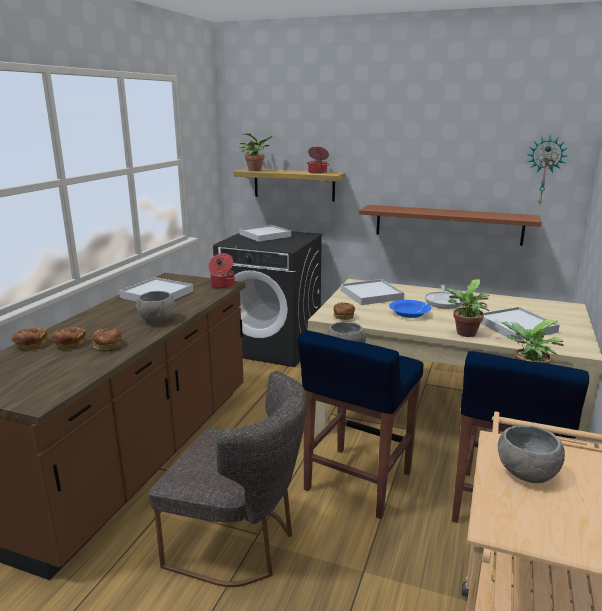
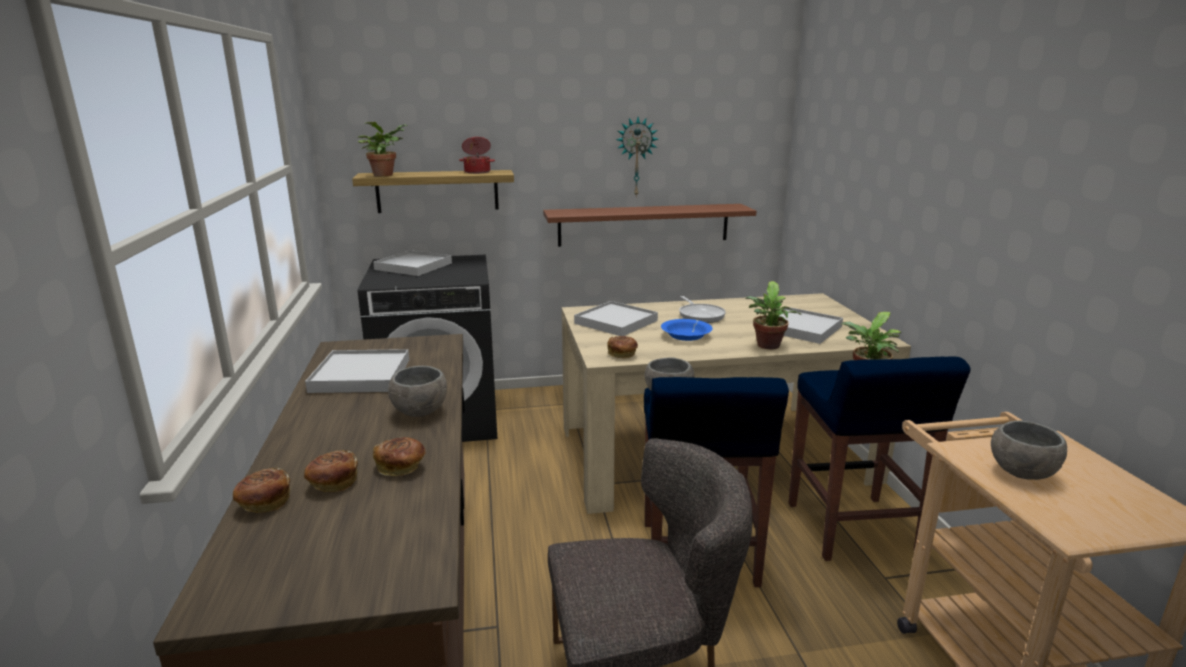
camera: 30 degrees left, 0 degrees up
cooking pot [208,253,235,289] -> none
wall clock [527,135,568,204] -> wall clock moved to [616,117,658,196]

